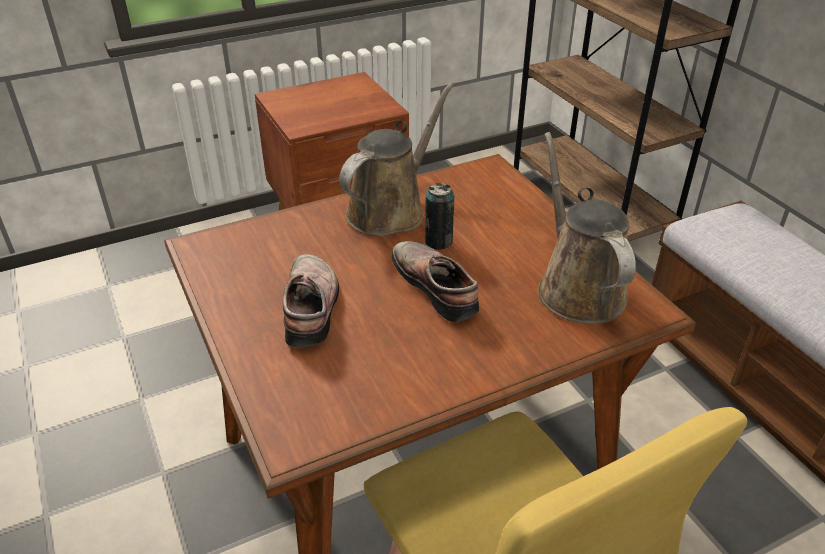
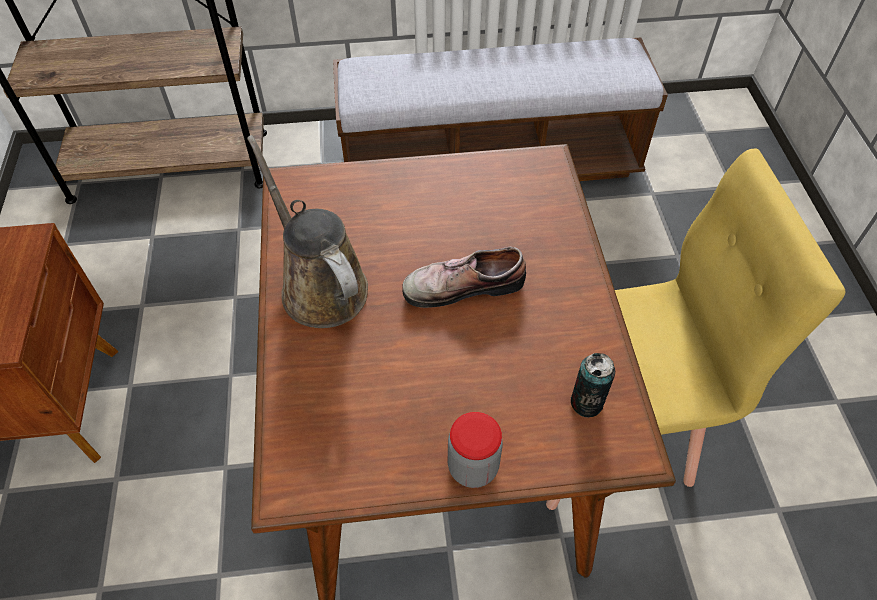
camera: 70 degrees left, 15 degrees up
shoe [283,254,339,347] -> none
can [425,183,455,250] -> can moved to [571,353,615,417]
brown watering can [538,132,636,324] -> none
none -> jar [448,412,503,488]

